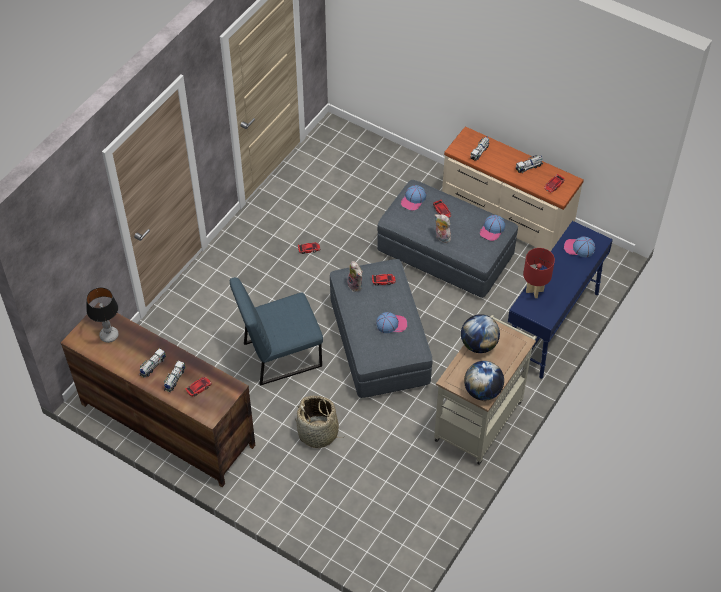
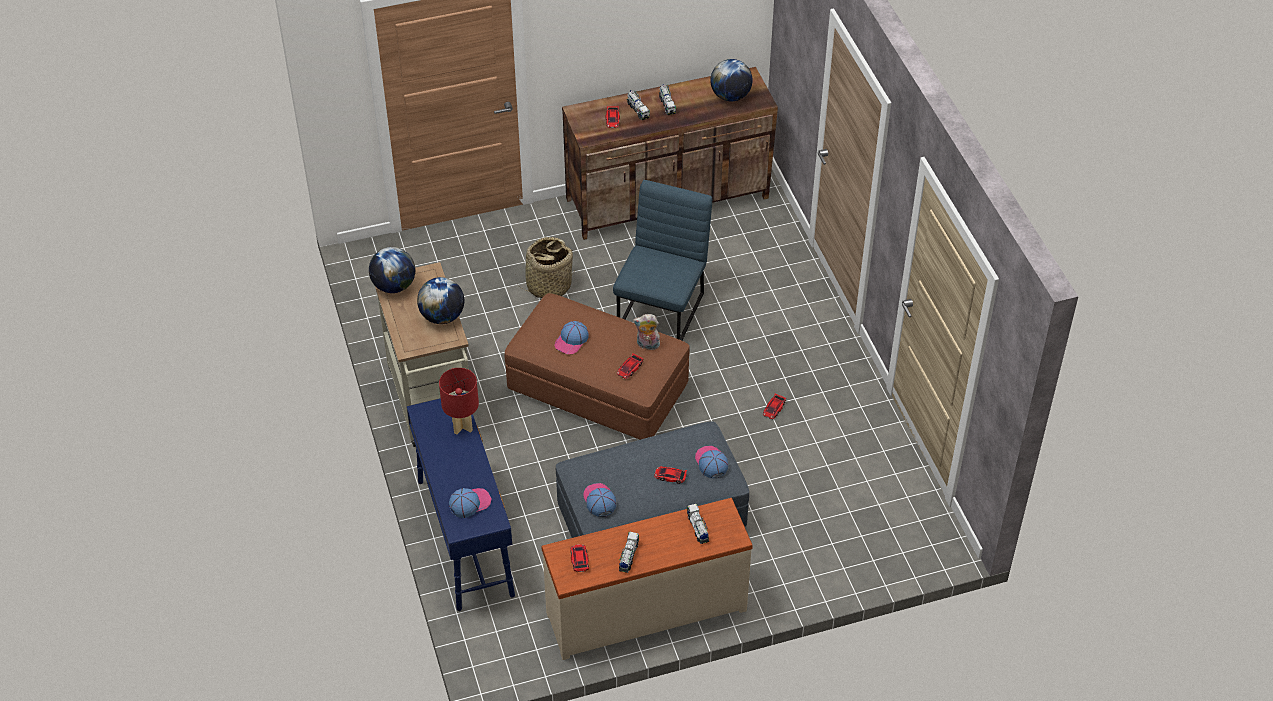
camera: 130 degrees right, 5 degrees down
table lamp [86,287,119,343] -> globe [710,59,753,102]
grey ottoman [330,259,433,398] -> brown ottoman [505,293,690,440]
plush toy [435,214,453,243] -> none

